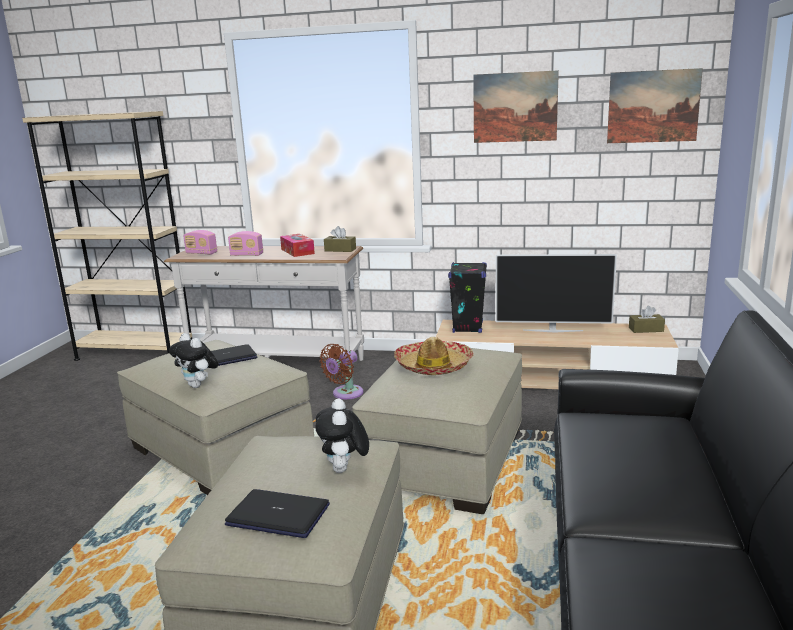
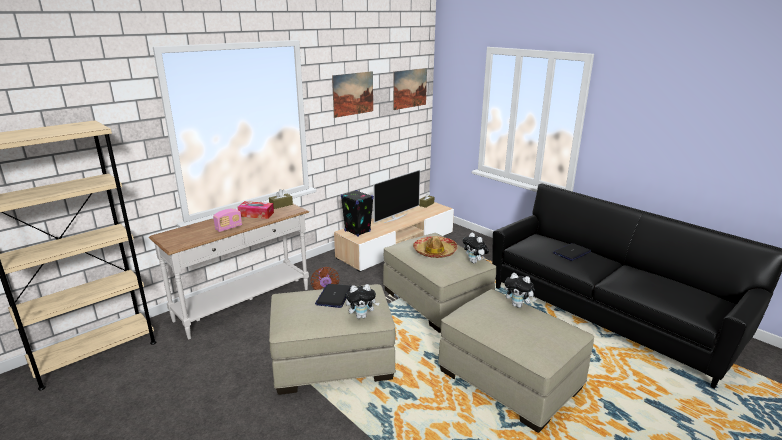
camera: 55 degrees left, 5 degrees up
radio [183,230,217,255] -> none
laptop [225,489,330,538] -> laptop moved to [553,243,591,261]
none -> plush toy [463,232,489,263]

